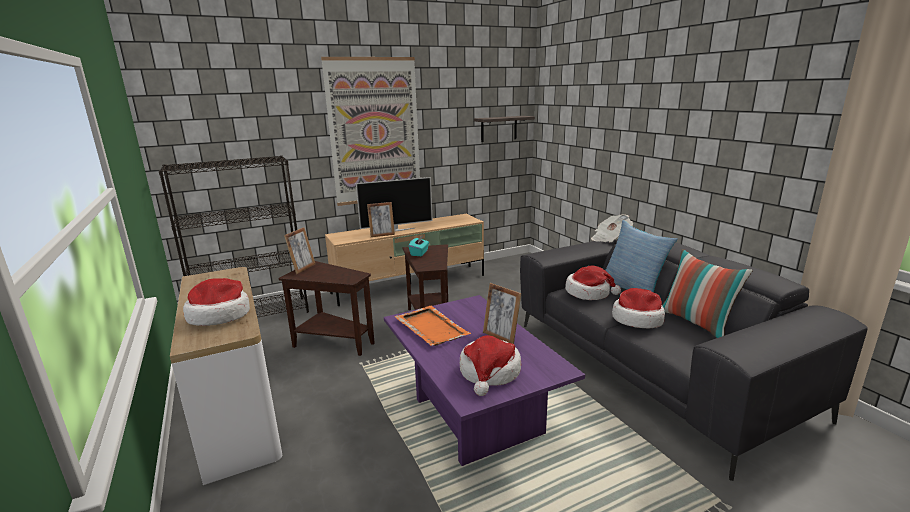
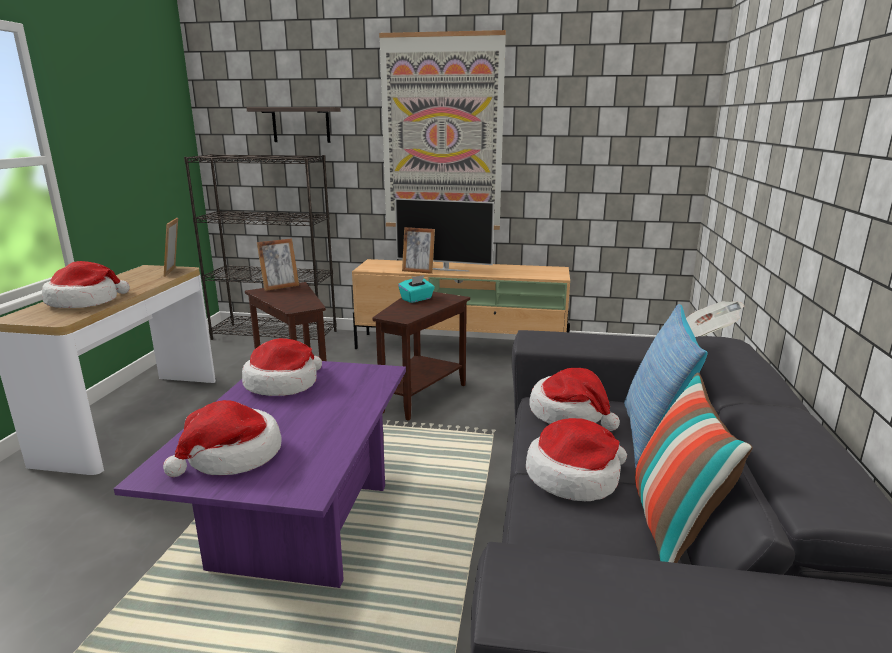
camera: 35 degrees right, 0 degrees up
orange tray [394,306,471,346] -> hat [242,338,322,396]
shelf [474,116,535,142] -> shelf moved to [246,107,340,143]
picture frame [483,283,521,344] -> picture frame moved to [164,218,178,277]

